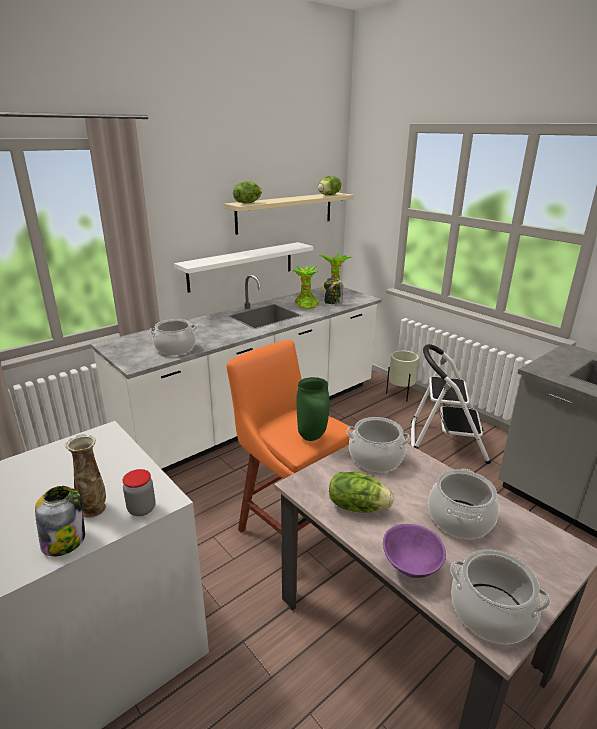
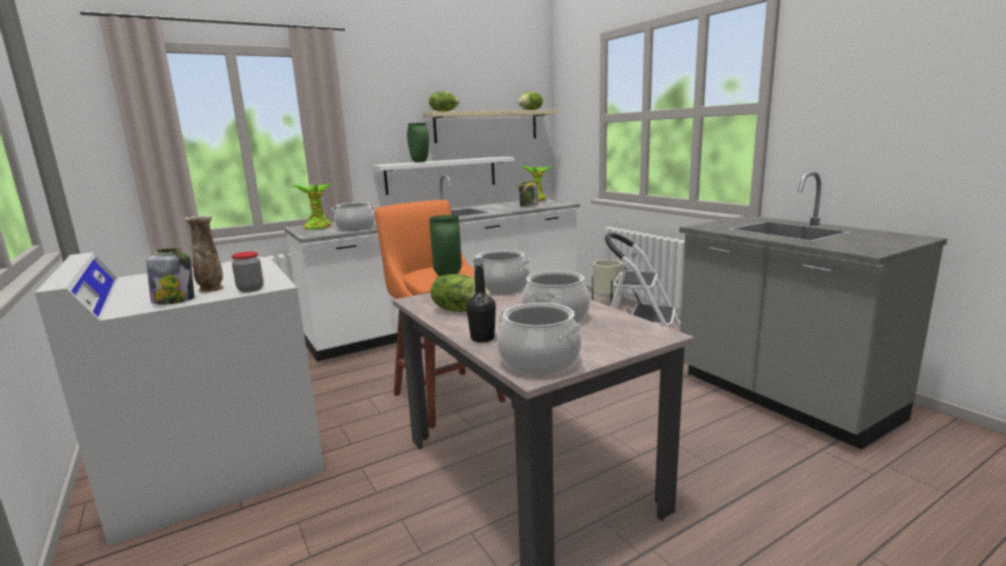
camera: 10 degrees right, 10 degrees down
potted plant [292,266,319,309] -> potted plant moved to [292,184,333,230]
purple bowl [383,524,446,578] -> black bottle [466,256,496,343]
none -> green vase [407,123,429,163]

